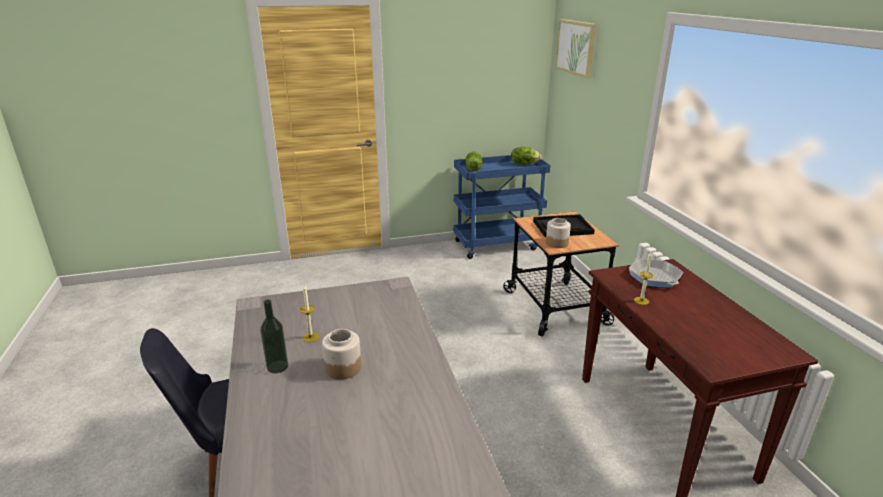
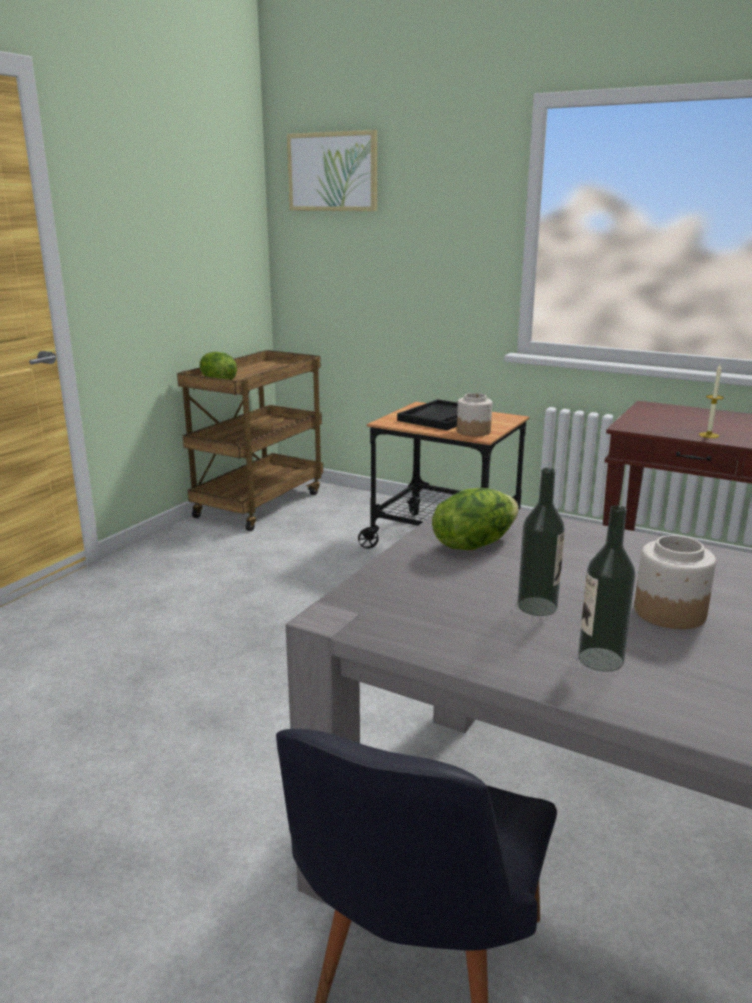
camera: 45 degrees left, 5 degrees down
candle [300,285,319,342] -> bottle [517,468,565,616]
blue cart [453,155,550,259] -> brown cart [177,350,323,531]
lettuce [511,147,541,165] -> lettuce moved to [432,488,519,550]
frying pan [629,258,683,288] -> none

